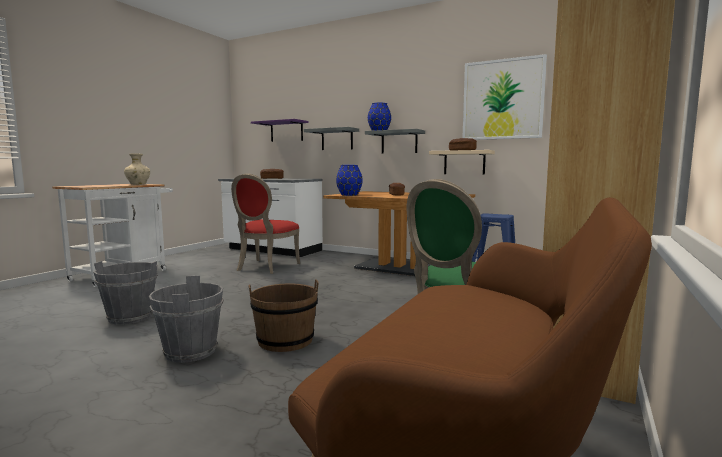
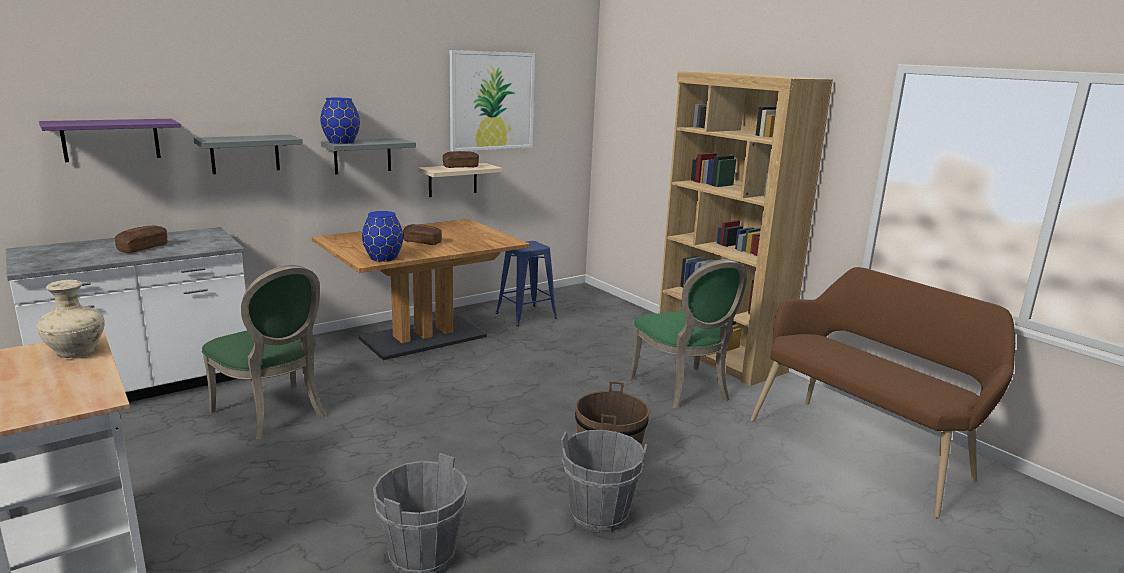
camera: 65 degrees left, 10 degrees up
red chair [231,173,300,274] -> green chair [202,265,326,440]

